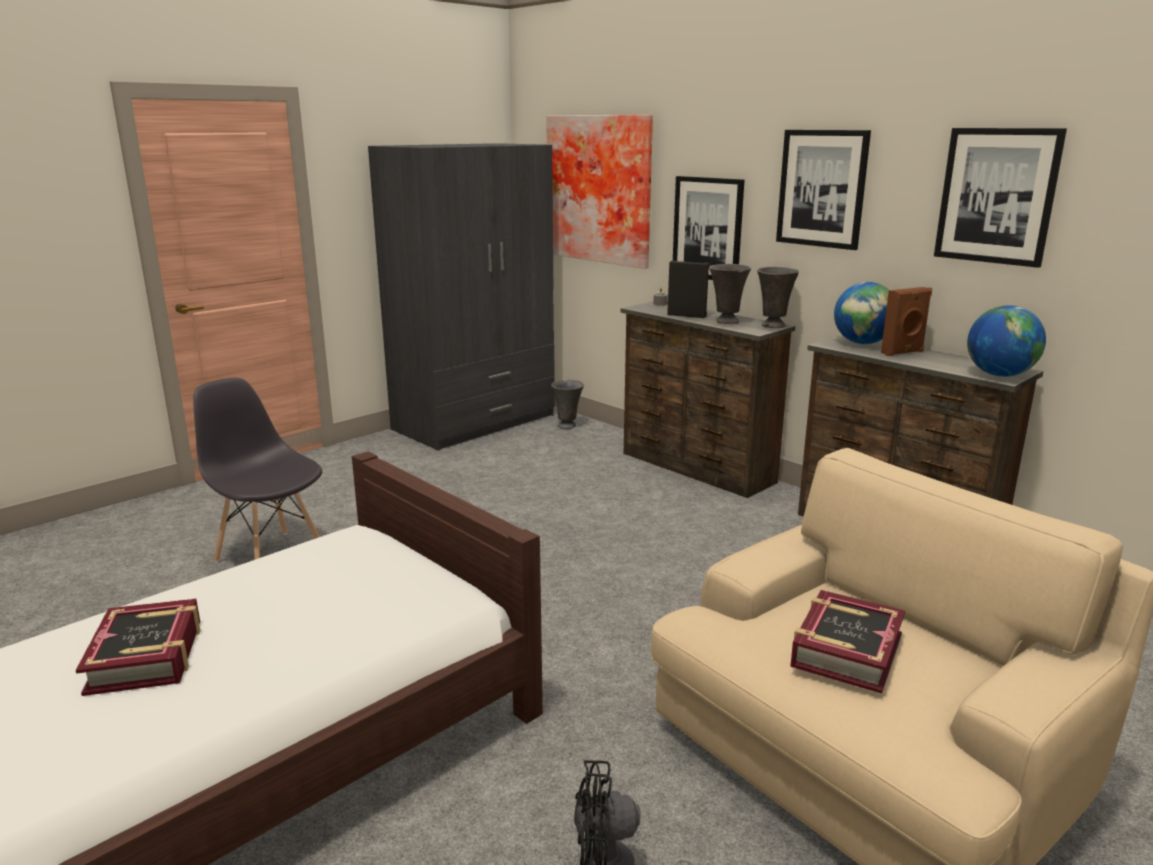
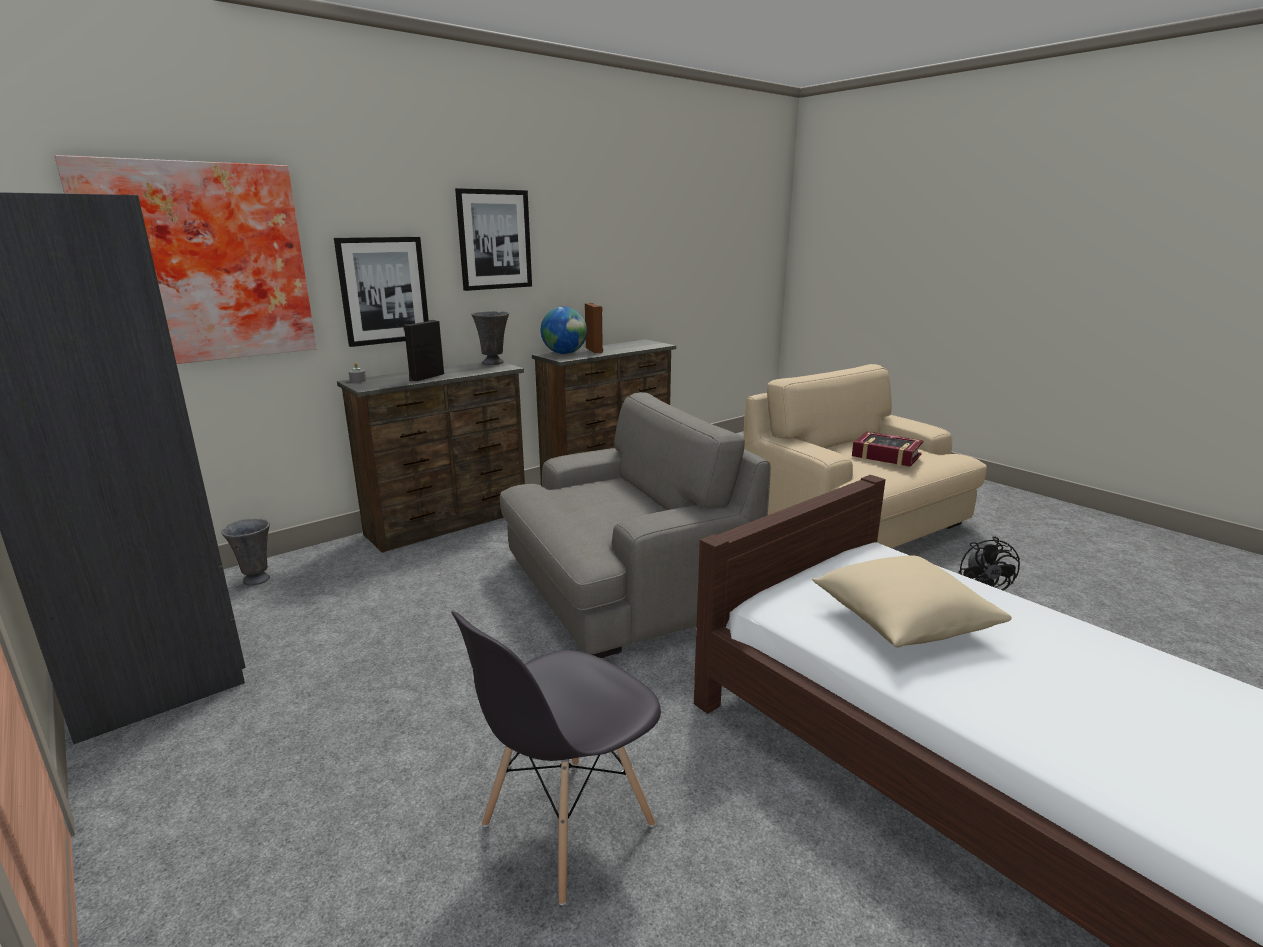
camera: 85 degrees left, 0 degrees up
book [76,599,201,696] -> none
grey vase [709,264,751,324] -> none
picture [934,128,1067,268] -> none
globe [967,305,1046,377] -> none
none -> grey armchair [500,392,771,658]
none -> beige pillow [812,555,1012,647]

